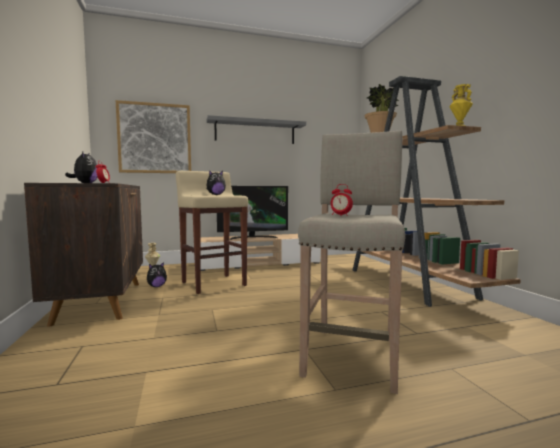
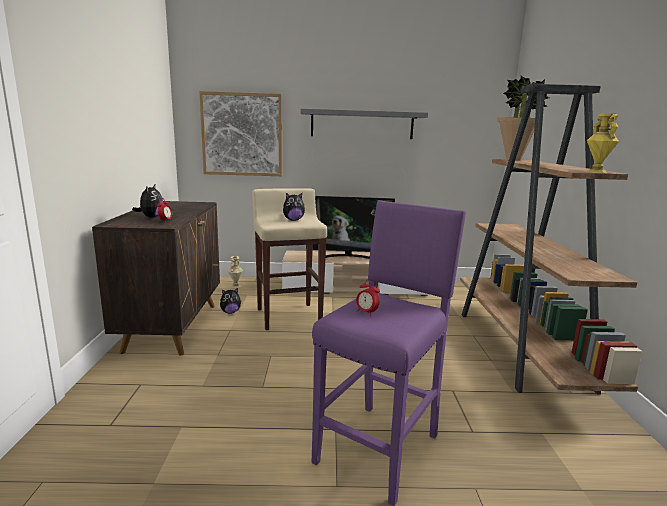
camera: 15 degrees right, 10 degrees up
beige stool [298,131,405,394] -> purple stool [312,200,466,506]

